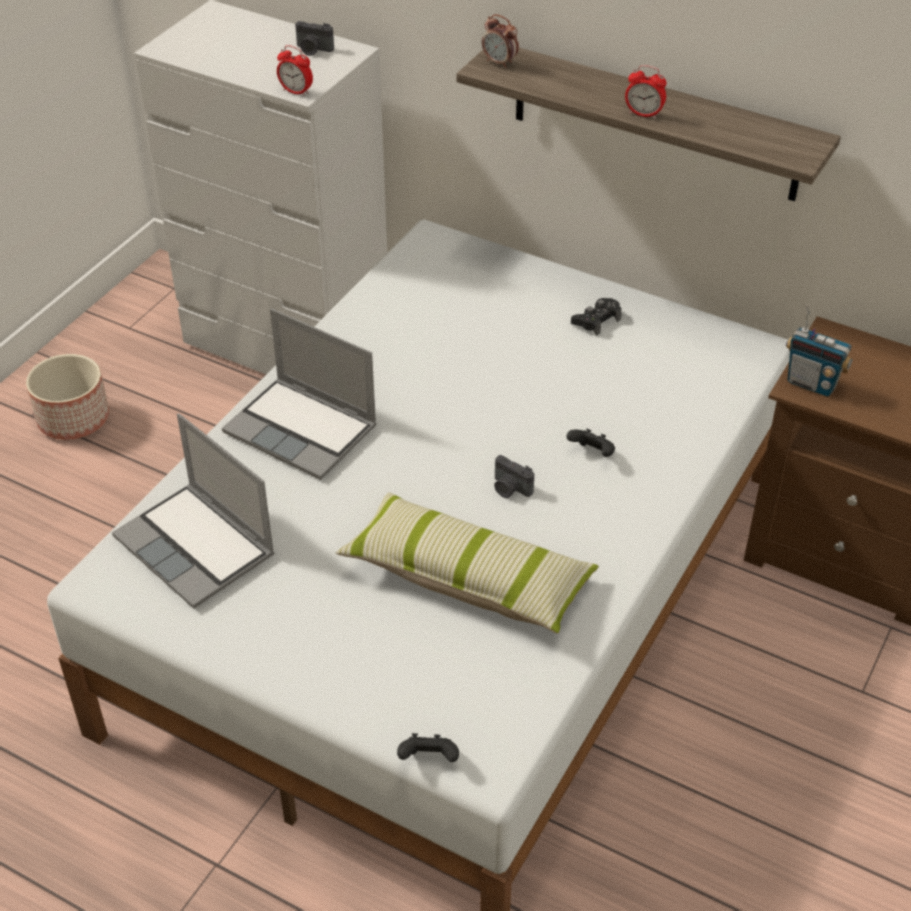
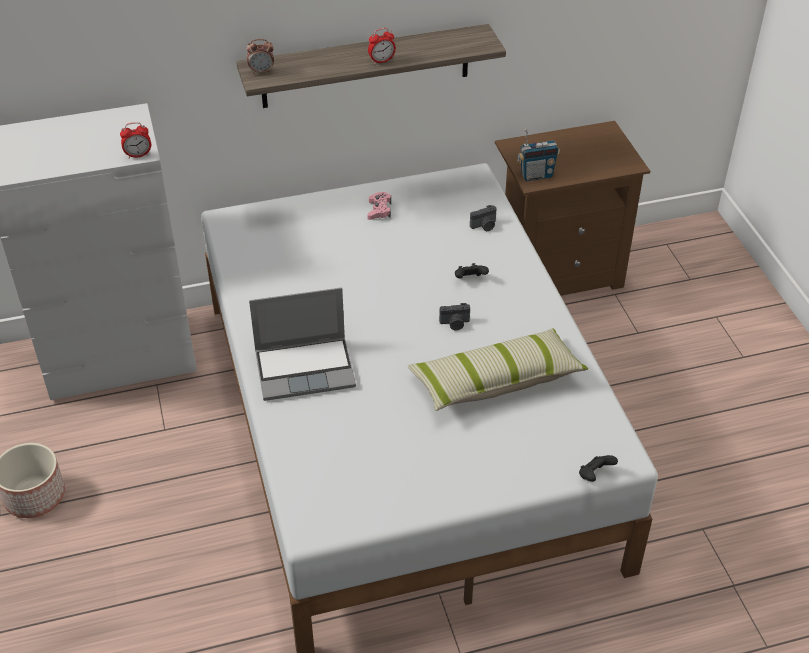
camera: 45 degrees left, 0 degrees up
laptop [112,413,275,609] -> none
camera [295,21,334,56] -> camera moved to [470,205,497,231]
black game controller [571,298,622,336] -> pink game controller [367,192,391,220]

